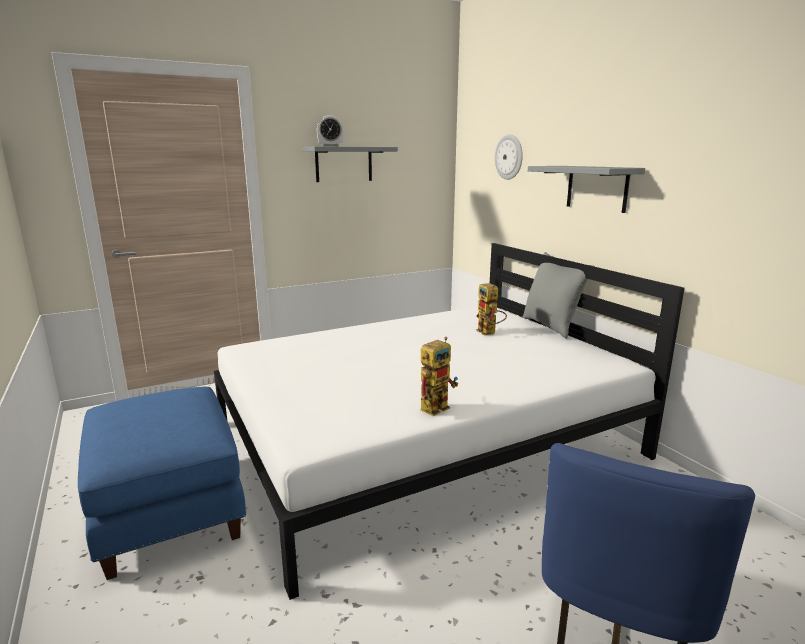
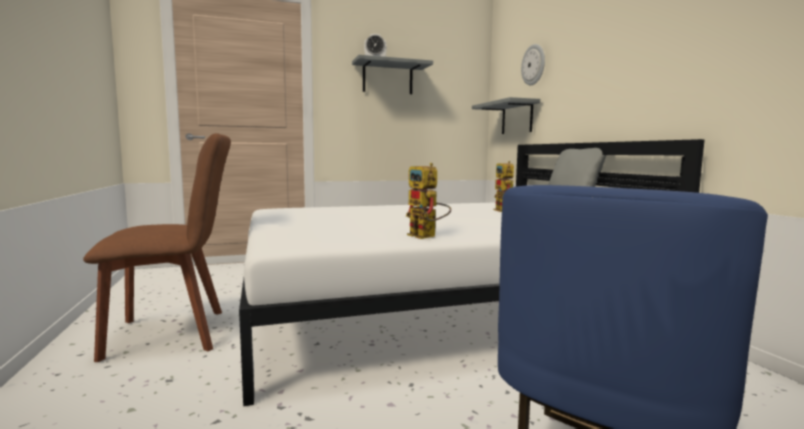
camera: 10 degrees right, 10 degrees down
blue ottoman [78,387,246,580] -> brown chair [83,133,231,362]
toy robot [421,337,458,416] -> toy robot turned 90 degrees clockwise [406,163,451,239]
grey shelf [528,166,645,213] -> grey shelf moved to [472,97,540,134]

